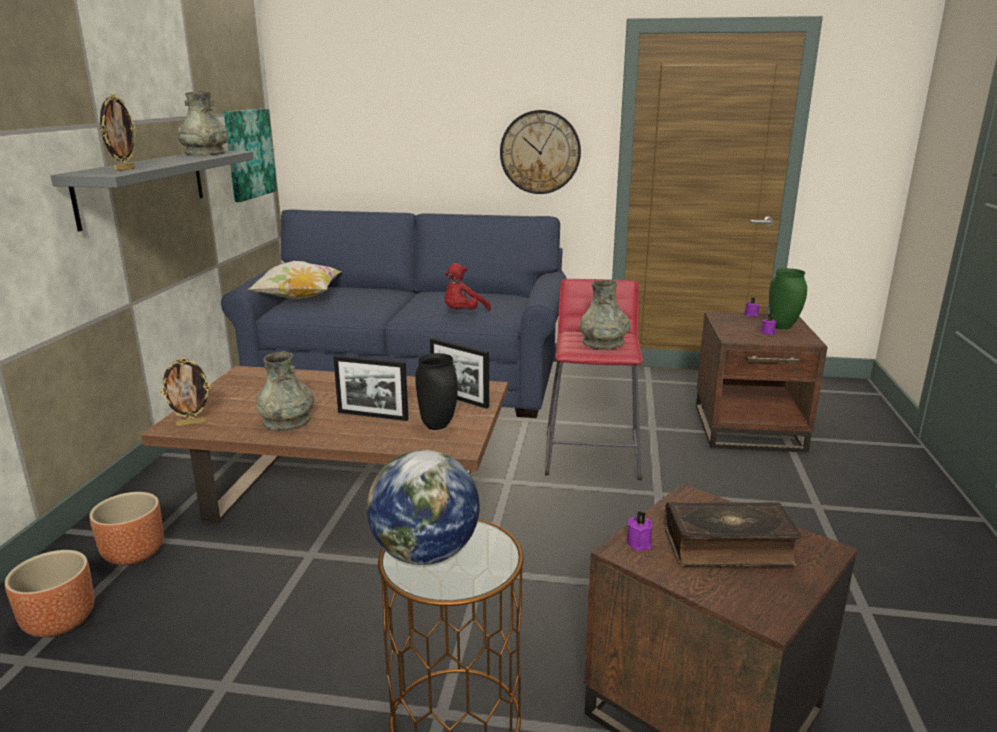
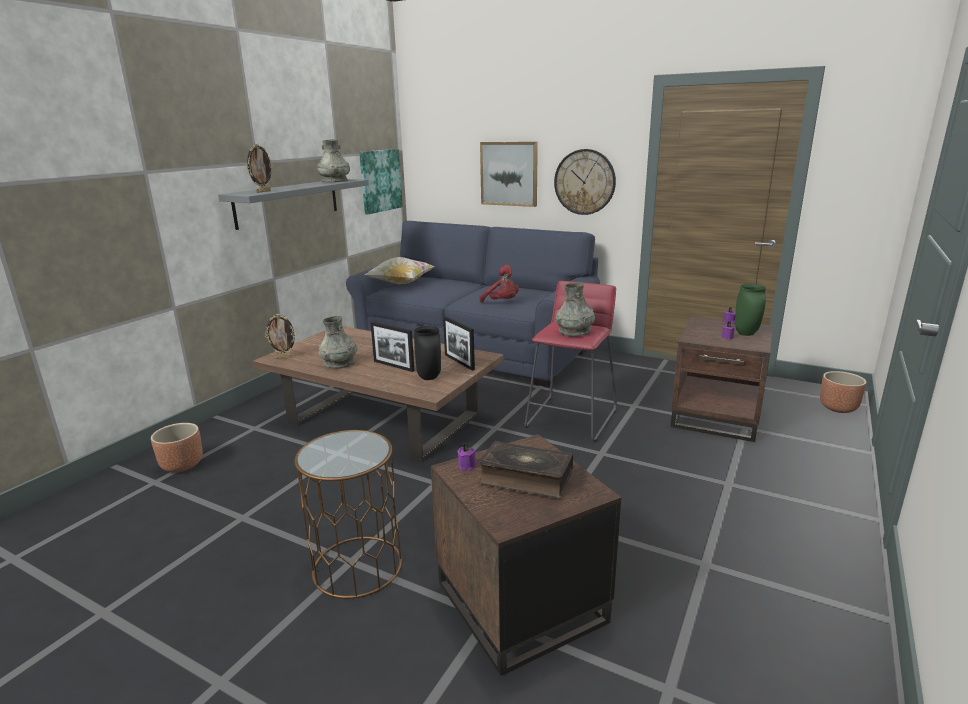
camera: 20 degrees right, 0 degrees up
brown planter [89,492,164,566] -> brown planter moved to [820,371,866,413]
globe [367,450,480,565] -> none
red plush toy [445,263,491,310] -> red plush toy turned 105 degrees counterclockwise [479,265,519,303]
none -> picture [480,142,538,207]

